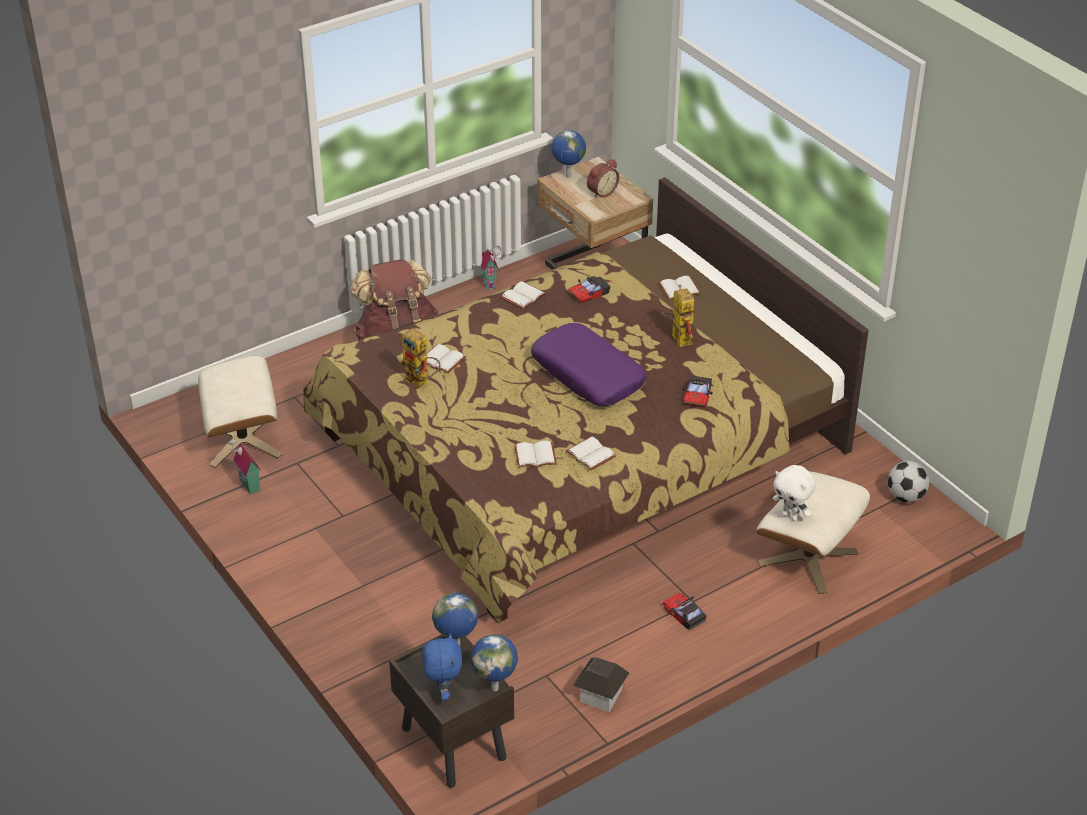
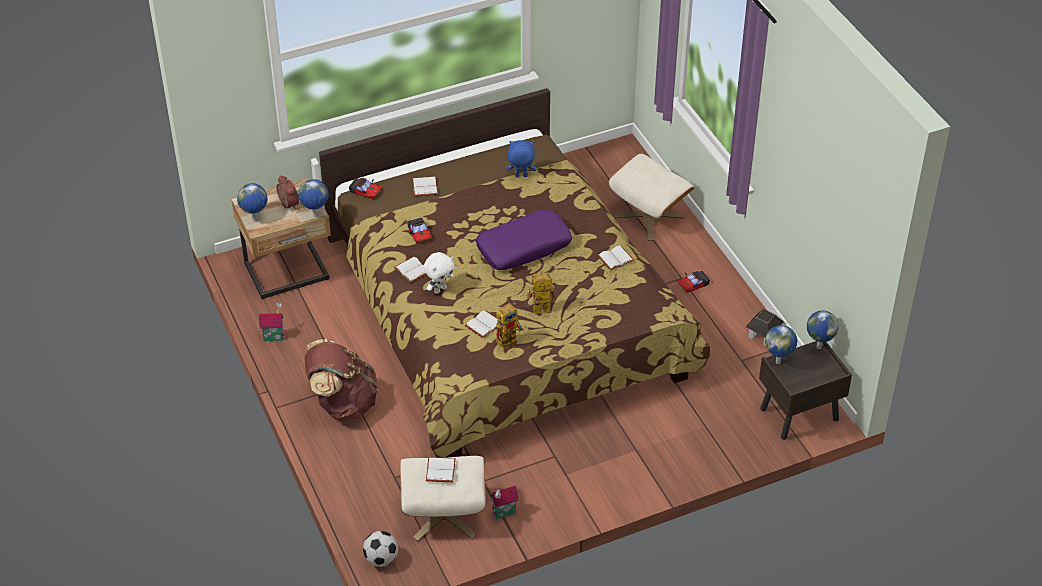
camera: 80 degrees left, 5 degrees up
blue plush toy [422,633,463,700] -> blue plush toy moved to [506,140,536,177]
white book [514,441,557,468] -> white book moved to [426,457,456,482]
toy robot [662,285,694,347] -> toy robot moved to [525,272,556,314]
toy car [682,375,712,408] -> toy car moved to [349,178,382,199]
white plush toy [773,465,816,521] -> white plush toy moved to [423,252,455,294]
football [888,461,929,503] -> football moved to [363,531,398,567]
none -> globe [298,179,328,218]

